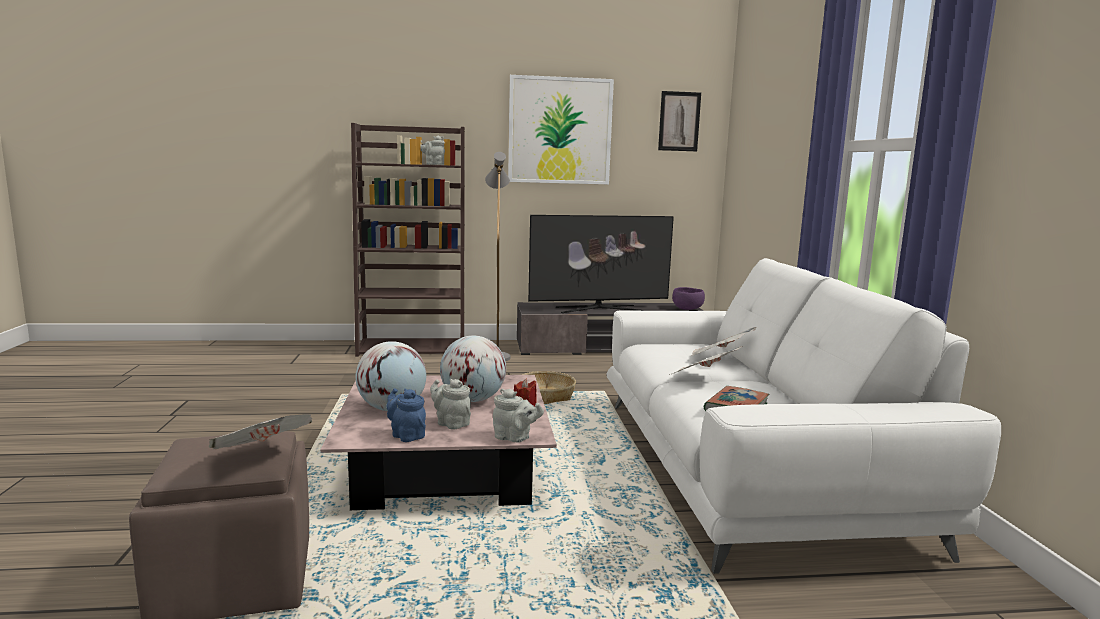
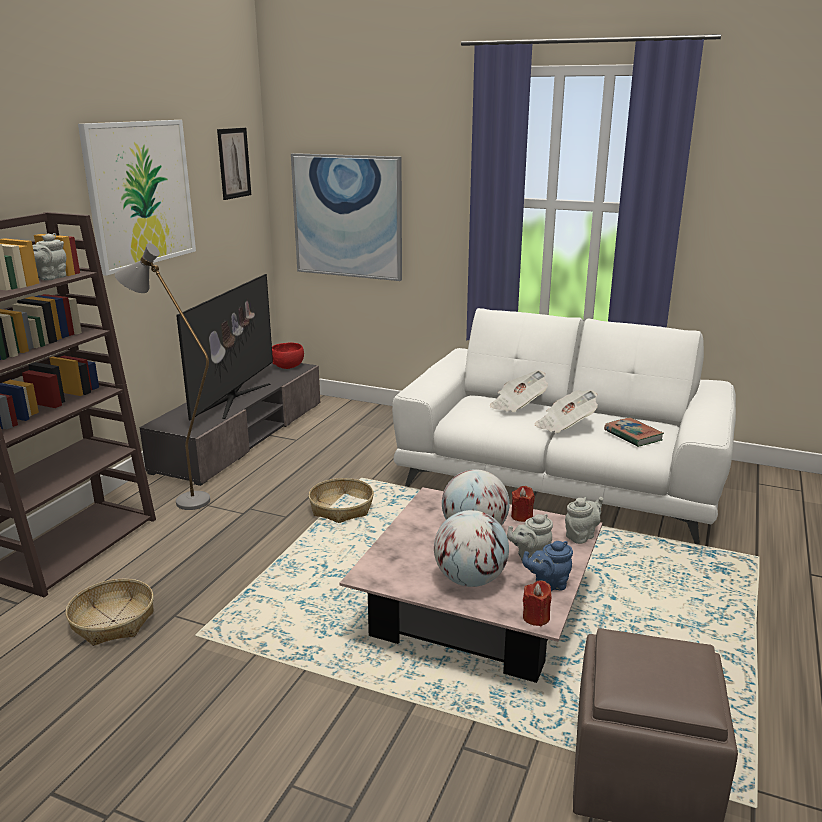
camera: 60 degrees left, 10 degrees up
newspaper [209,414,313,449] -> none
purple bowl [672,287,705,310] -> red bowl [272,342,304,369]
none -> basket [65,579,154,646]
none -> picture [291,153,402,281]
none -> red candle [523,580,552,626]

